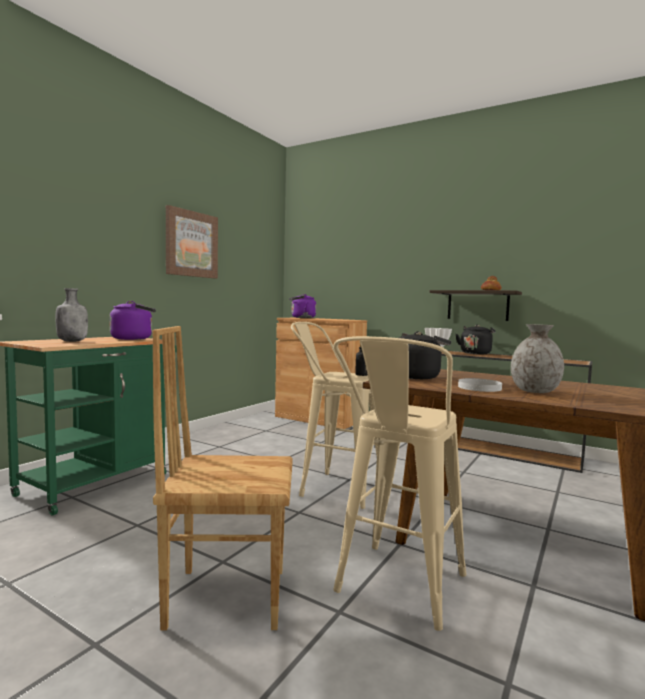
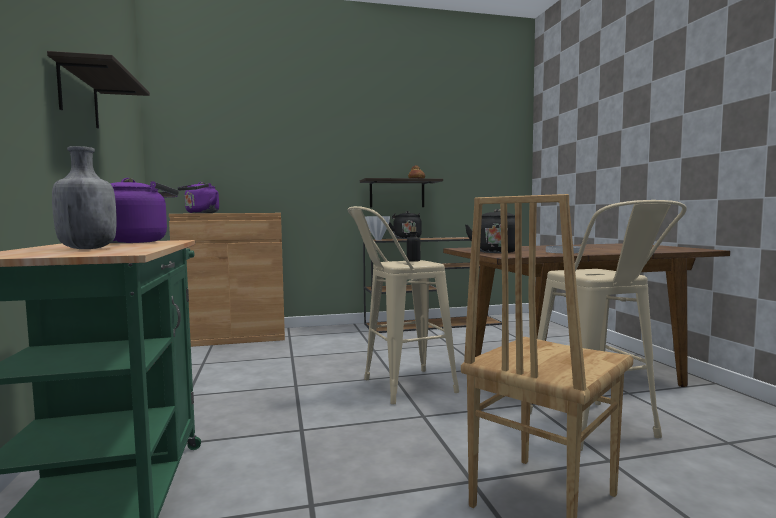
camera: 45 degrees left, 0 degrees up
picture [166,205,218,279] -> shelf [47,51,150,128]
grey vase [511,324,564,393] -> none

